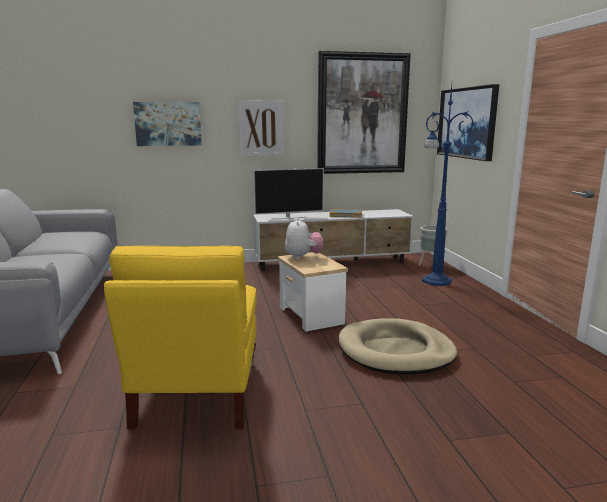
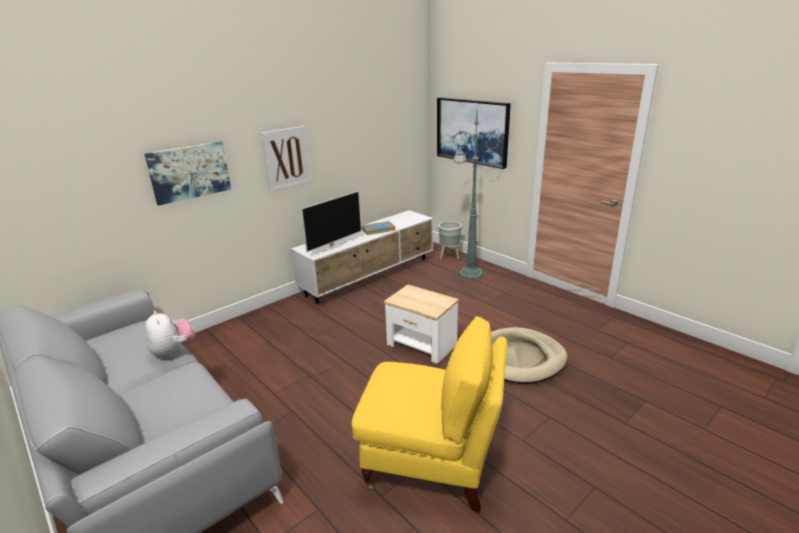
camera: 30 degrees left, 10 degrees up
yellow armchair [104,246,257,429] -> yellow armchair turned 45 degrees counterclockwise [352,316,507,513]
plush toy [285,218,323,260] -> plush toy moved to [145,311,195,358]
picture [317,51,411,174] -> none
blue floor lamp [422,85,474,286] -> green floor lamp [453,113,499,279]

